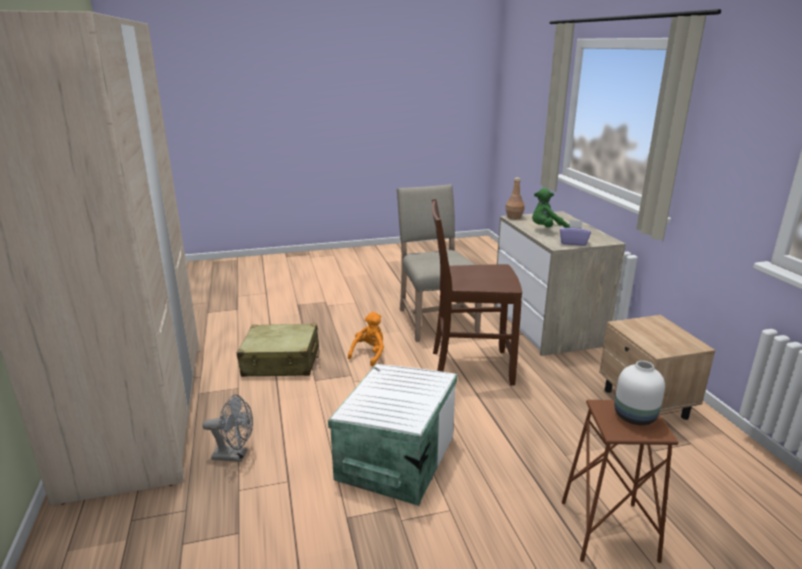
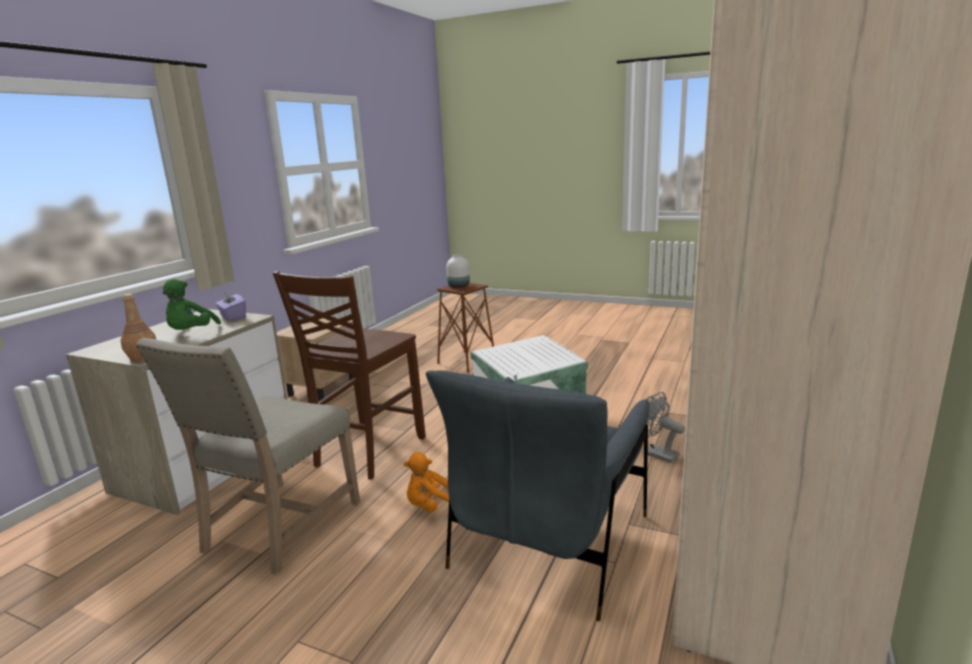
camera: 140 degrees left, 5 degrees down
beige suitcase [237,324,319,377] -> grey armchair [426,370,650,621]
brown chair [432,199,522,386] -> brown chair turned 75 degrees clockwise [273,271,426,480]
green plush toy [532,188,570,228] -> green plush toy turned 60 degrees clockwise [163,279,221,330]

